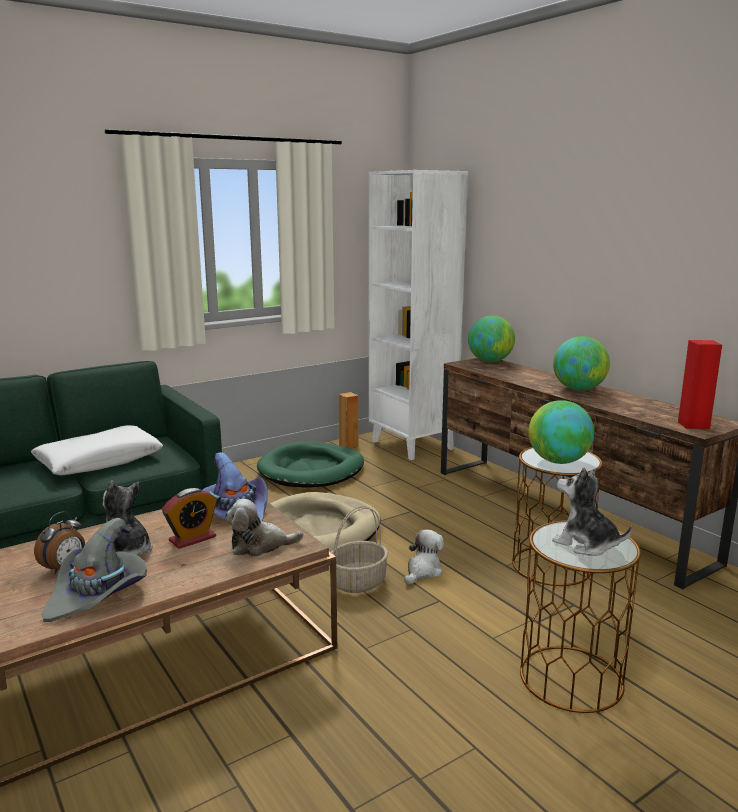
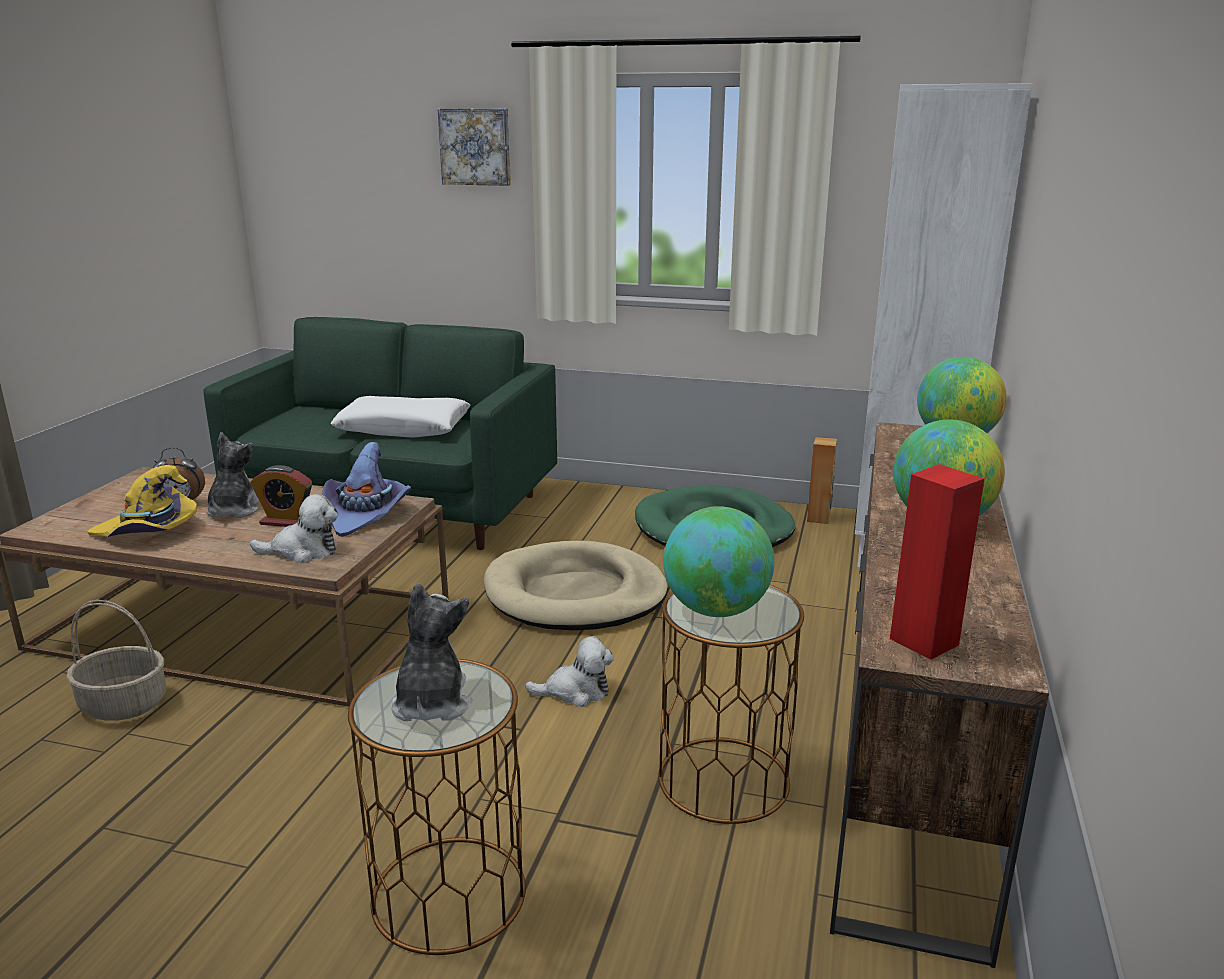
camera: 50 degrees right, 5 degrees up
grey hat [41,518,147,622] -> yellow hat [88,465,197,537]
plush toy [225,499,304,557] -> plush toy turned 135 degrees clockwise [250,494,338,563]
basket [331,506,388,593] -> basket moved to [66,600,166,721]
none -> picture [438,108,511,186]

